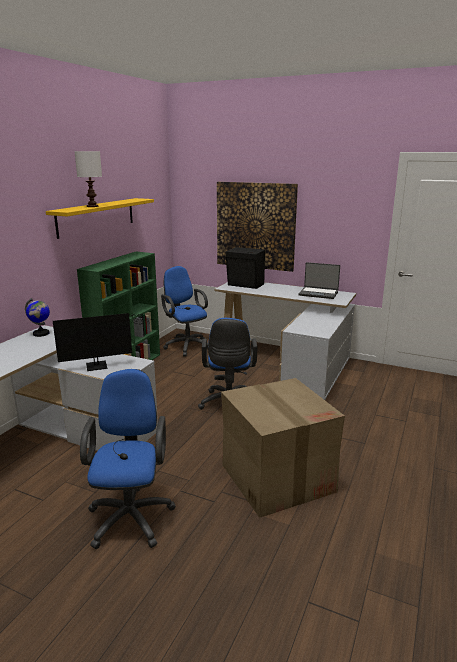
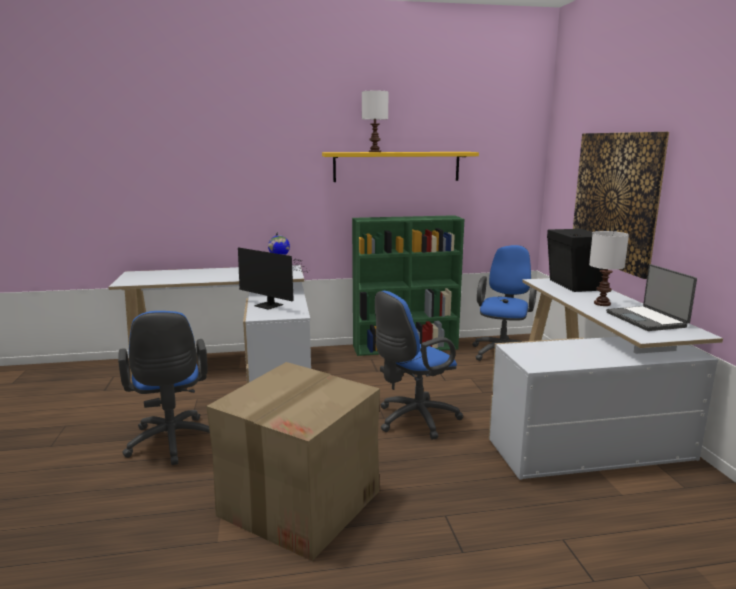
camera: 55 degrees right, 5 degrees down
blue office chair [80,369,176,549] -> blue office chair turned 105 degrees clockwise [118,311,210,465]
none -> white table lamp [589,231,629,306]

